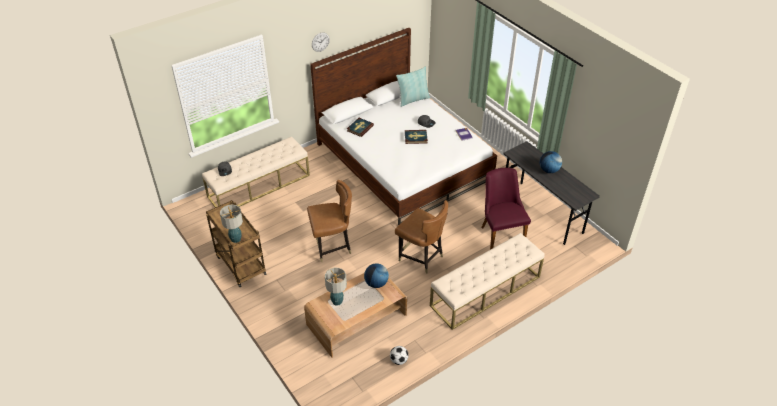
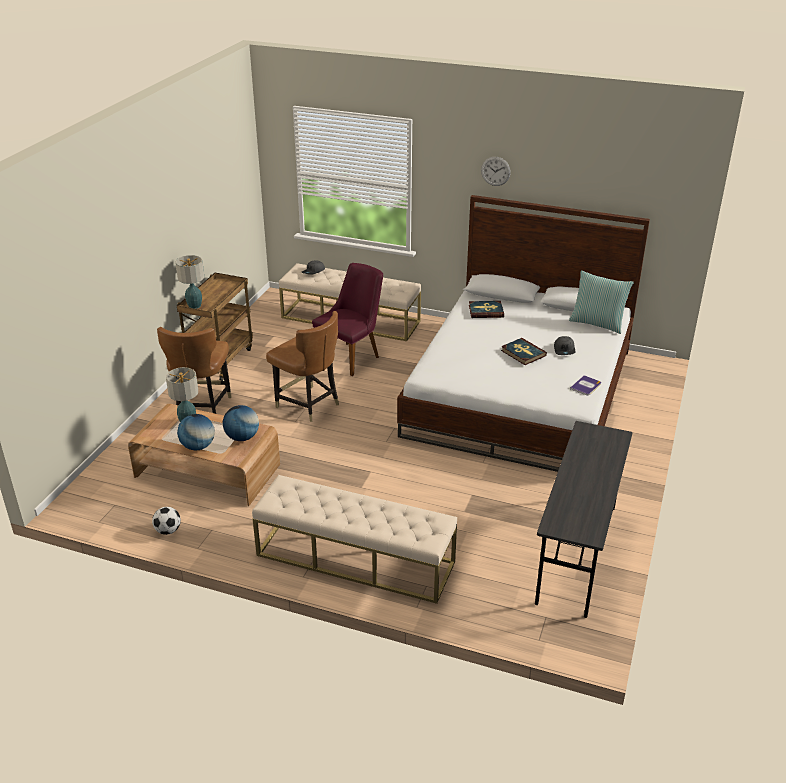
camera: 55 degrees right, 10 degrees down
brown chair [395,200,448,274] -> brown chair moved to [157,327,231,414]
purple chair [481,168,531,250] -> purple chair moved to [312,263,383,376]
globe [540,151,562,173] -> globe moved to [177,414,215,450]

